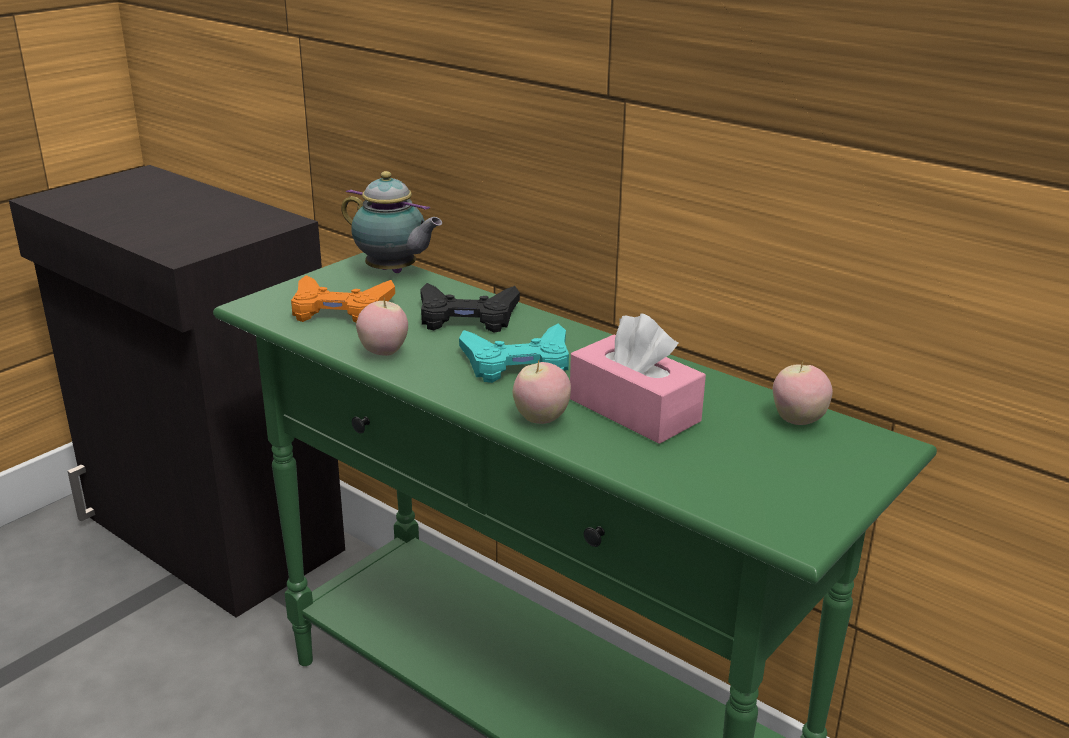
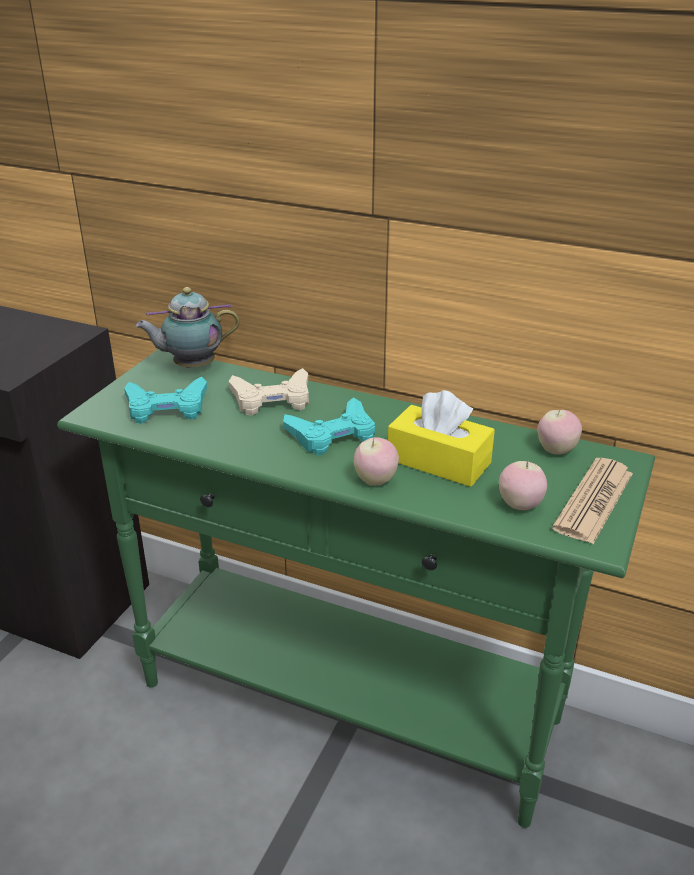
camera: 15 degrees left, 5 degrees up
orange game controller [291,275,395,323] -> turquoise game controller [124,376,207,424]
teapot [341,171,442,273] -> teapot turned 150 degrees clockwise [136,287,240,368]
apple [356,298,408,356] -> apple moved to [499,461,547,510]
black game controller [420,283,520,333] -> beige game controller [229,368,309,415]
pink tissue box [570,313,706,444] -> yellow tissue box [388,390,495,487]
none -> newspaper [552,458,633,544]

